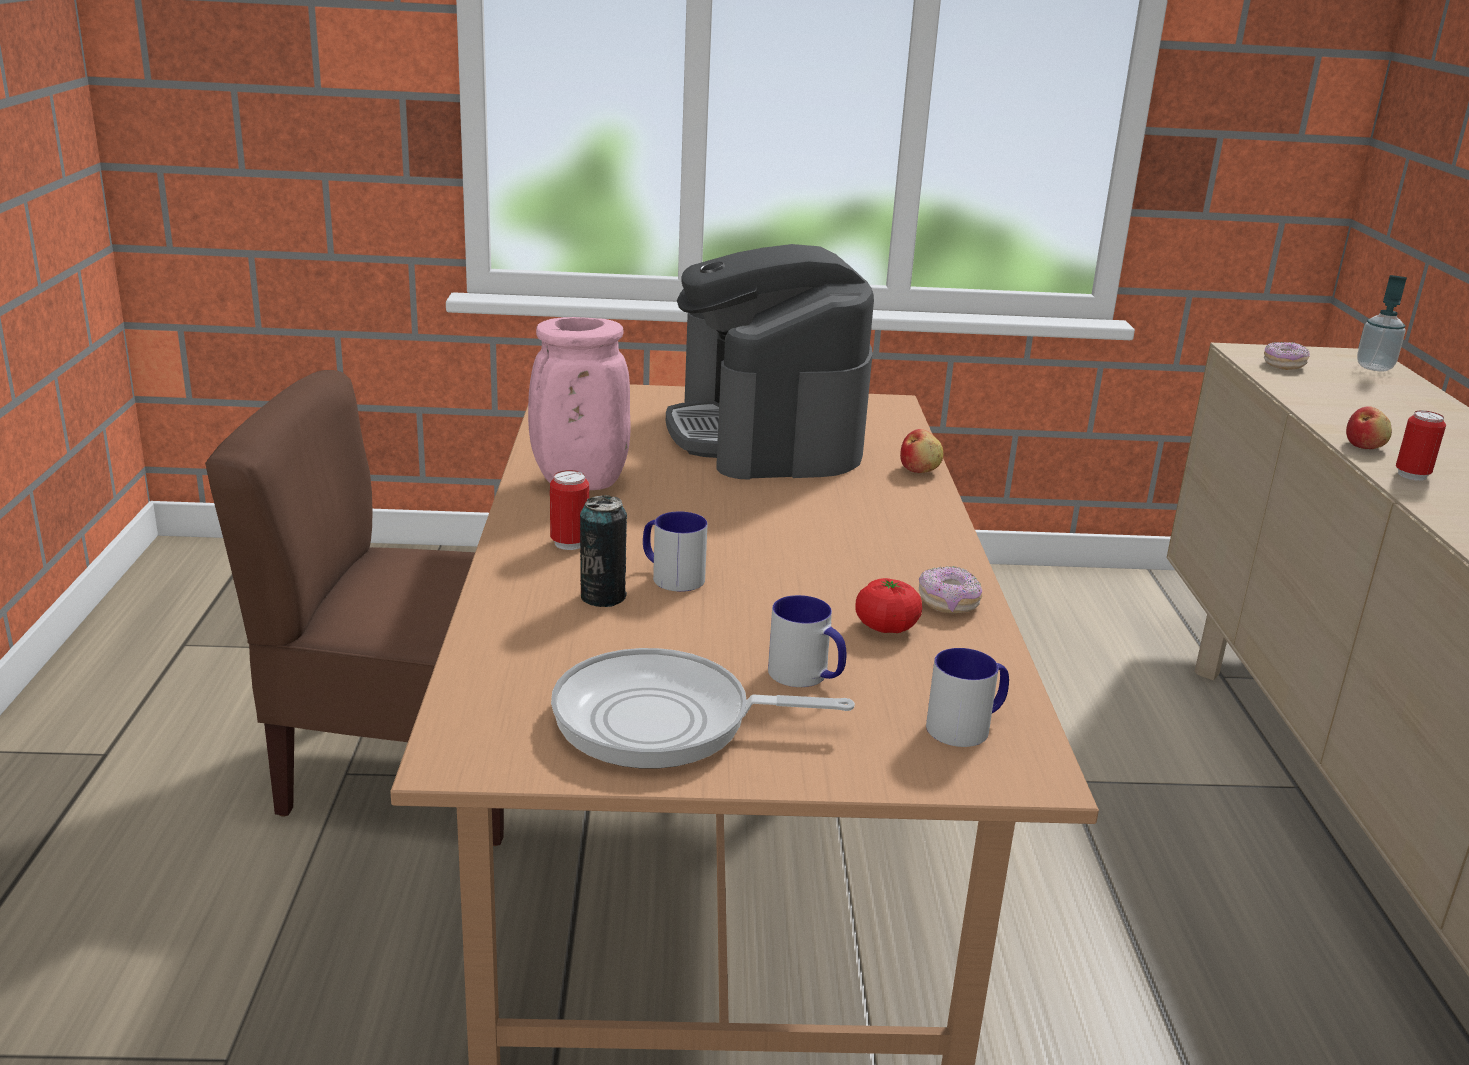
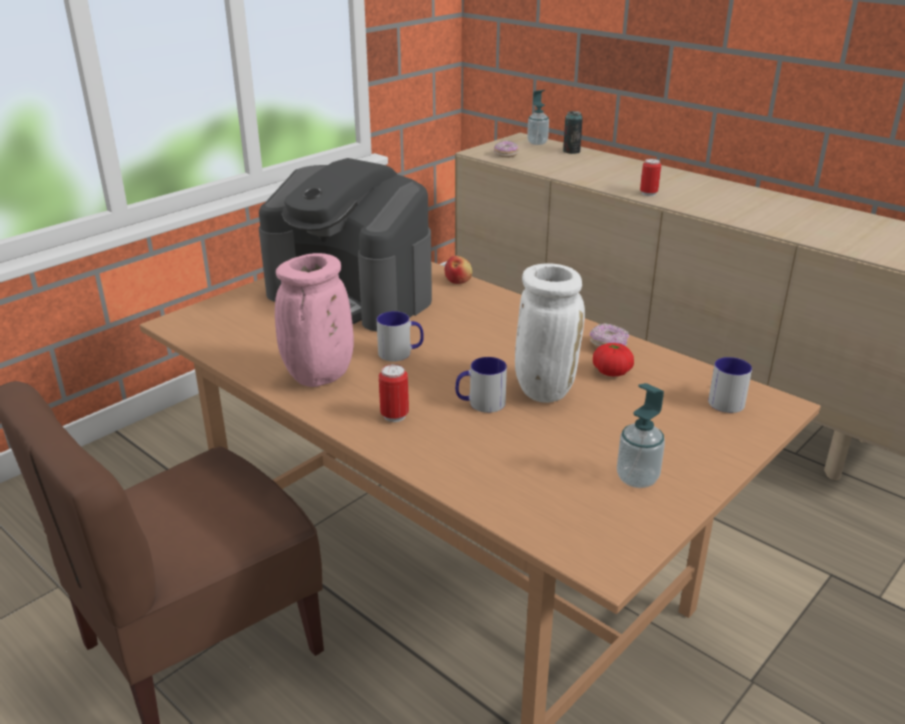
camera: 45 degrees left, 5 degrees up
frying pan [551,648,855,769] -> soap dispenser [617,383,665,488]
can [580,495,627,607] -> can moved to [563,111,583,154]
mug [768,595,846,687] -> mug moved to [377,311,424,361]
apple [1346,406,1392,449] -> none
none -> white vase [515,263,585,403]

